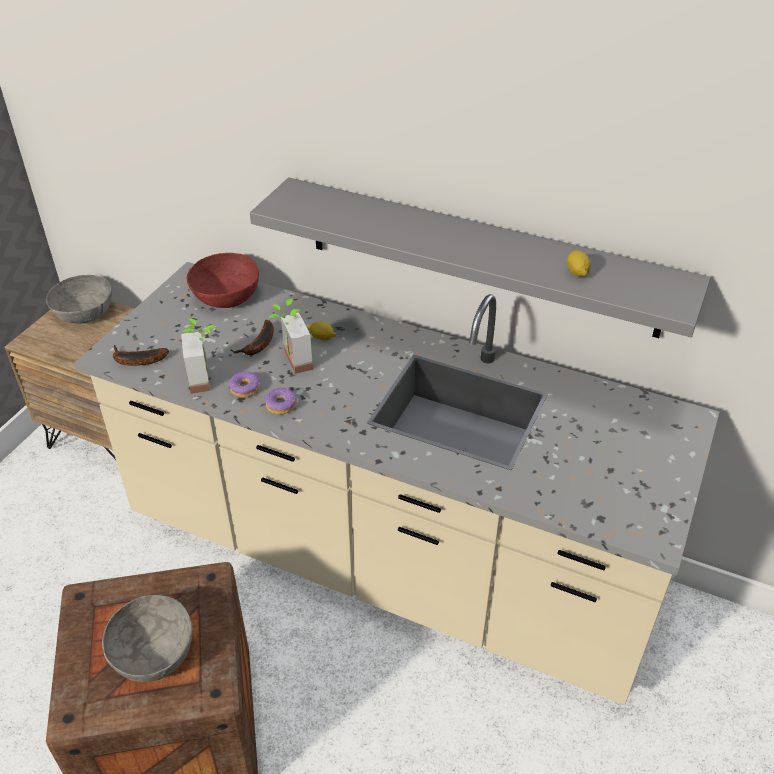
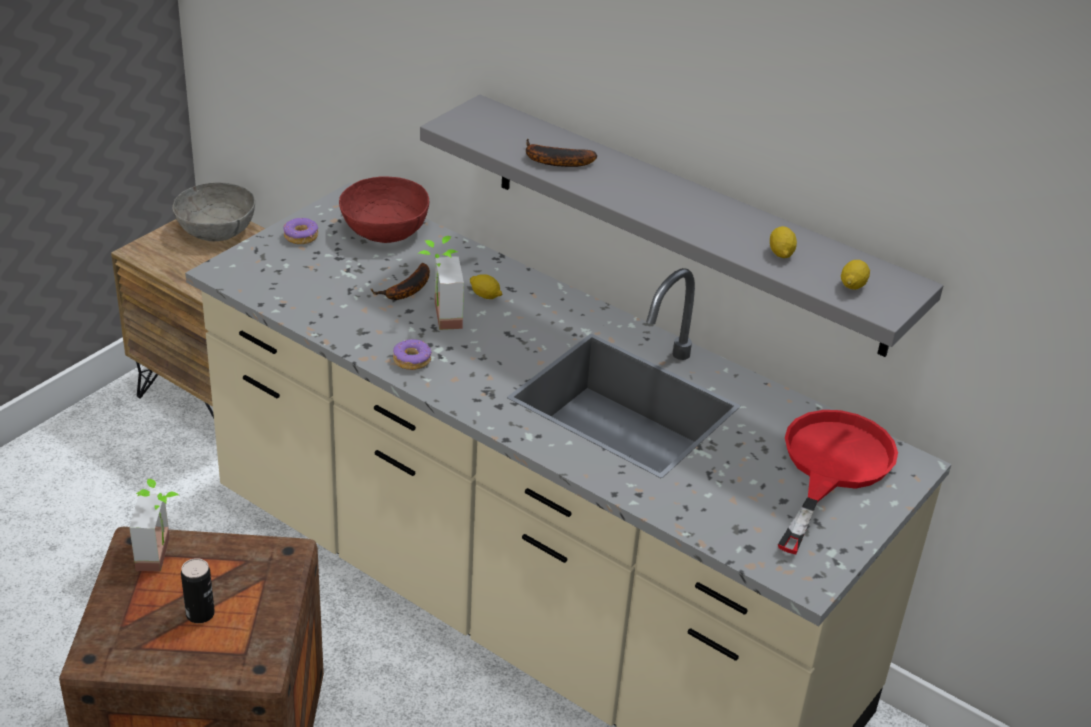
camera: 10 degrees right, 5 degrees down
grey bowl [102,595,193,682] -> can [181,558,215,623]
banana [113,345,169,366] -> banana moved to [526,138,597,167]
potted plant [181,319,216,394] -> potted plant moved to [129,479,179,572]
donut [229,371,260,398] -> donut moved to [283,218,318,244]
none -> red frying pan [778,410,898,555]
none -> lemon [841,260,870,290]

